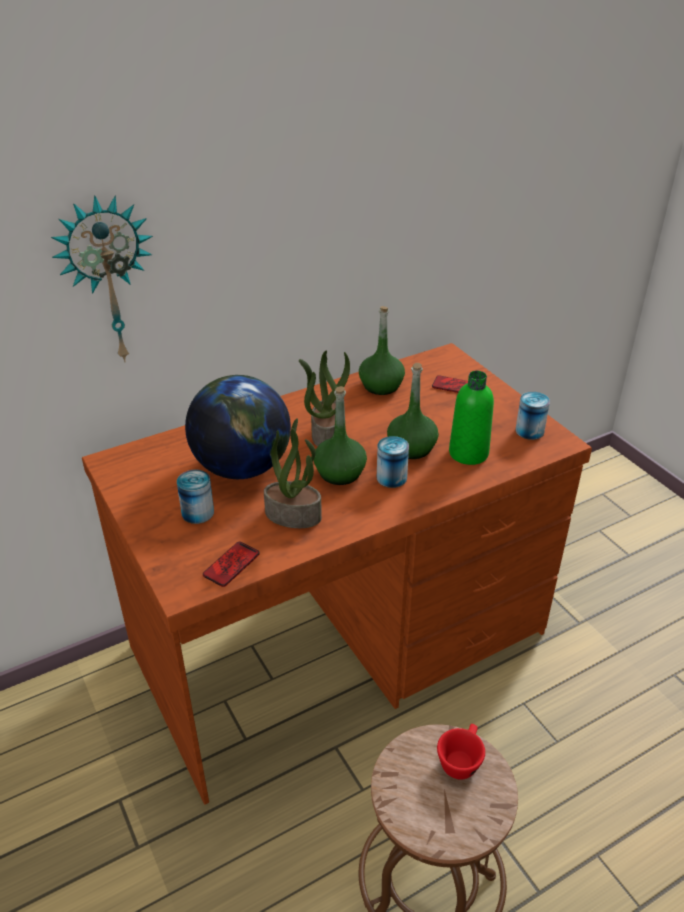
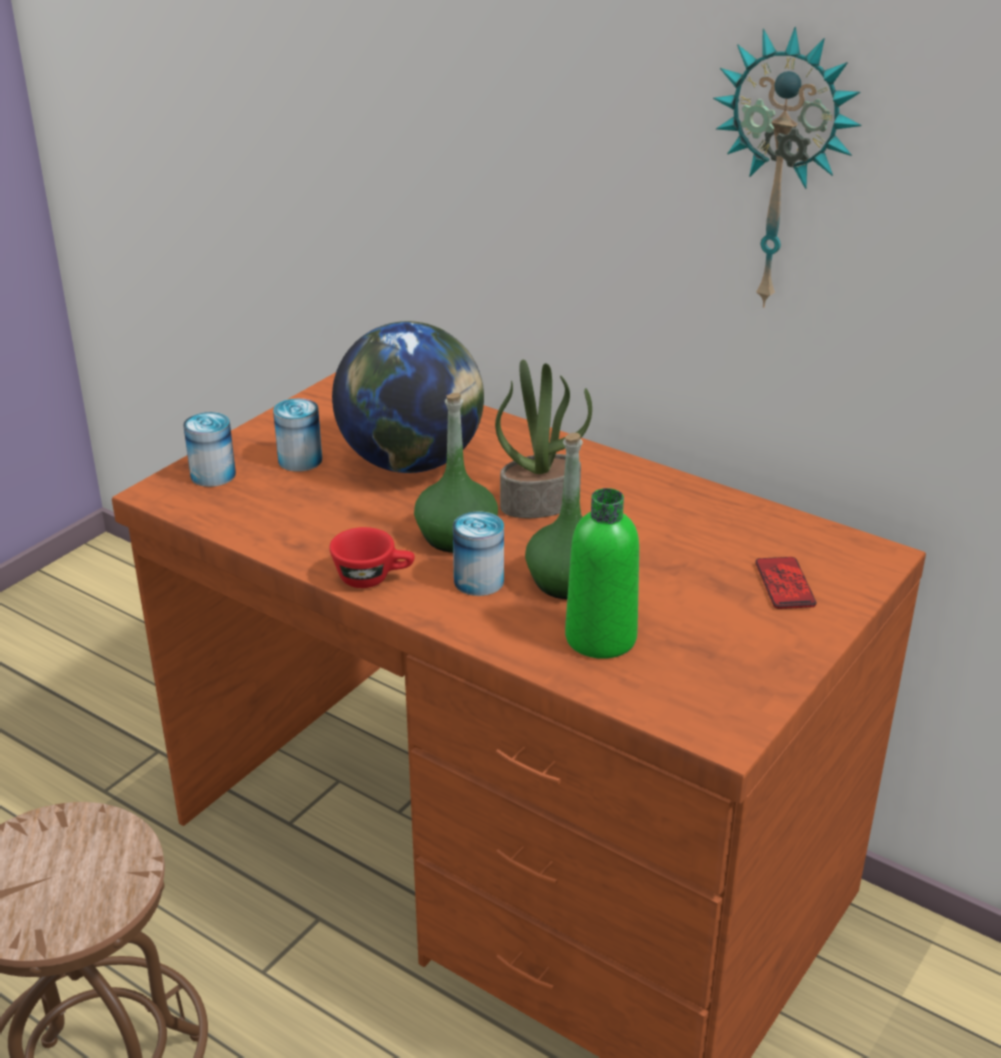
camera: 65 degrees right, 5 degrees down
wall clock [51,195,153,362] -> wall clock moved to [713,27,862,308]
phone [203,542,260,587] -> none
potted plant [264,418,322,528] -> none
green bottle [359,306,405,395] -> none
red cup [437,724,485,779] -> red cup moved to [329,527,415,588]
can [515,392,550,440] -> can moved to [183,412,236,487]

